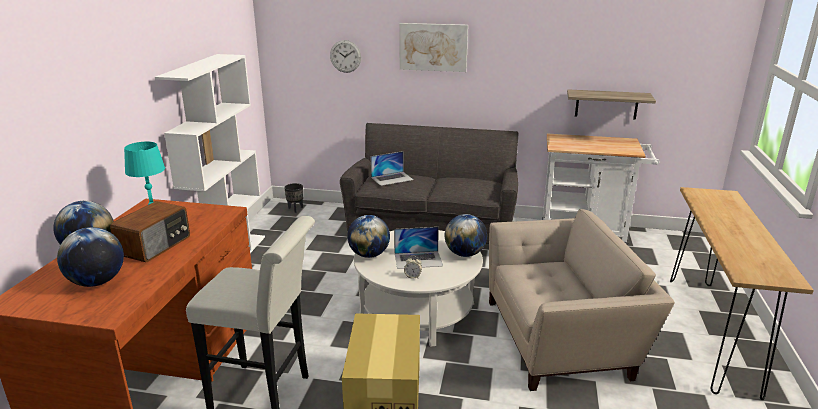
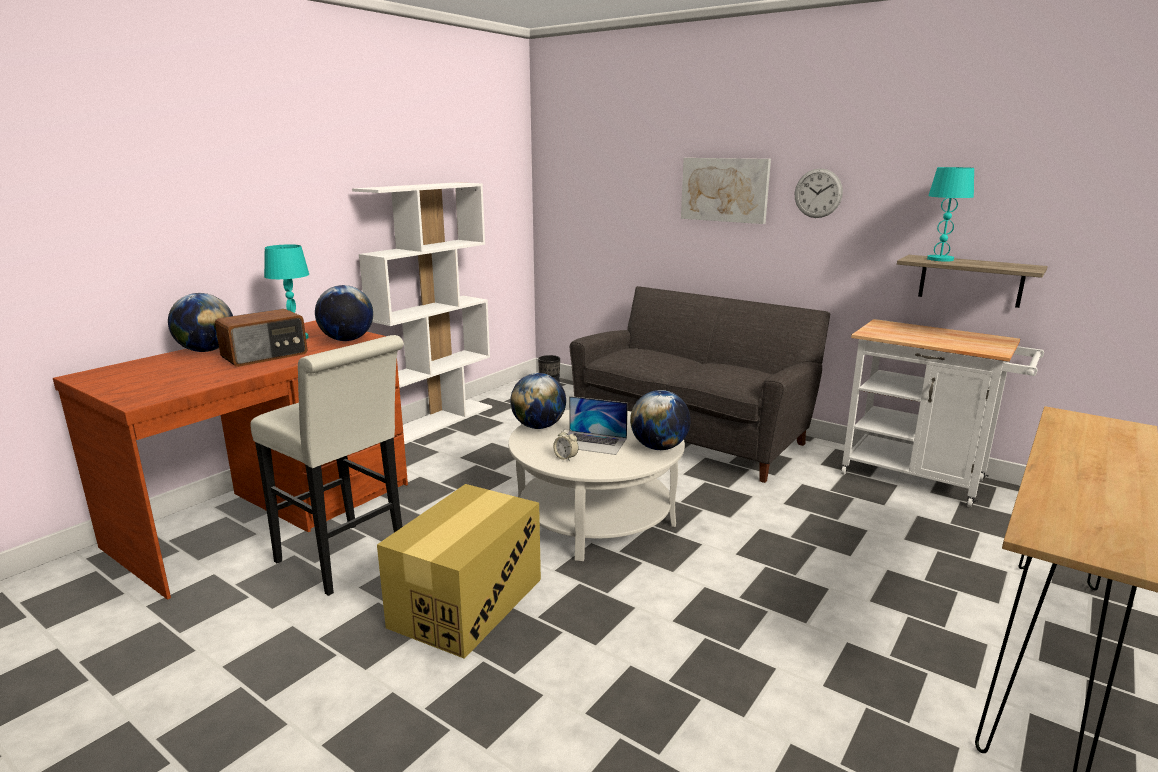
camera: 25 degrees right, 5 degrees down
globe [57,227,124,287] -> globe moved to [315,285,373,341]
wall clock [330,40,361,73] -> wall clock moved to [795,168,843,218]
laptop [371,151,414,186] -> none
beige armchair [489,209,675,391] -> none
none -> turquoise table lamp [927,167,974,262]

